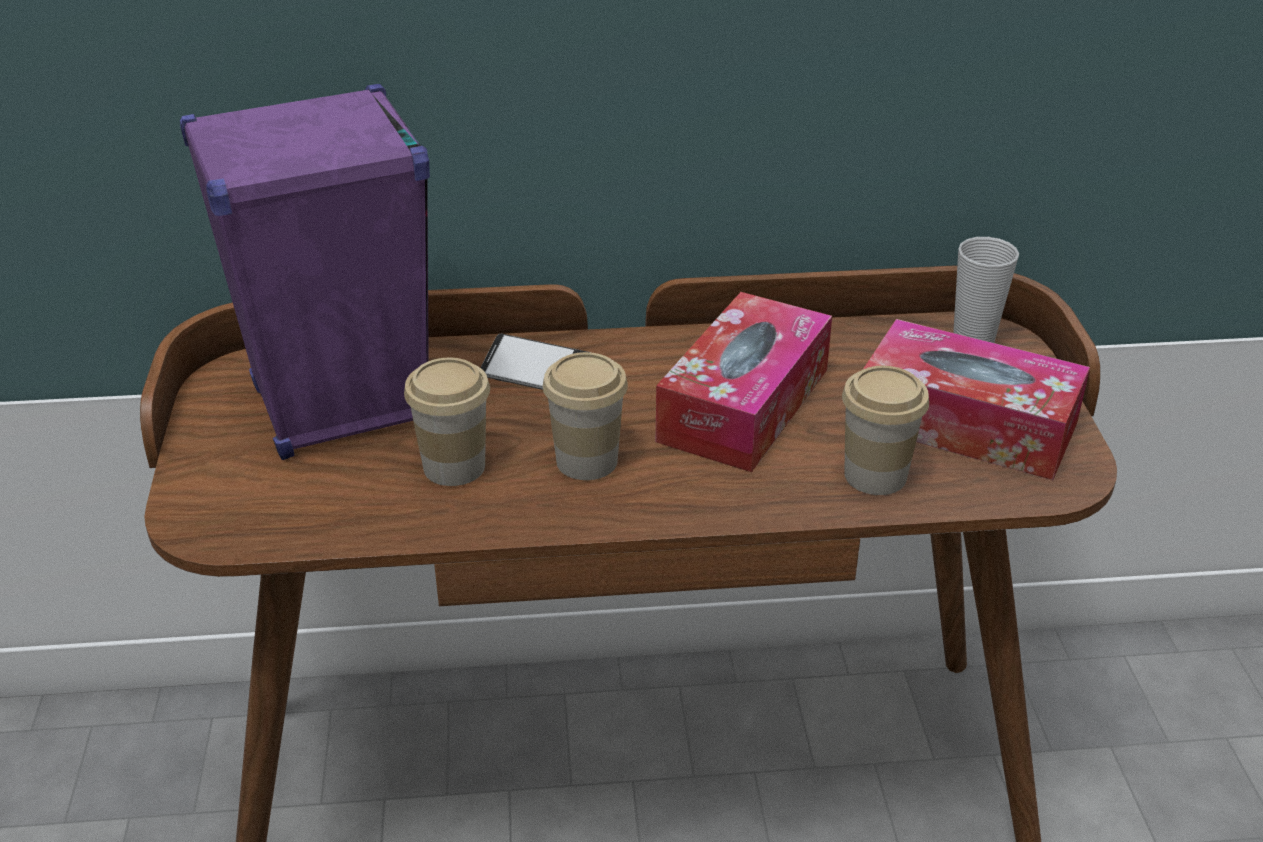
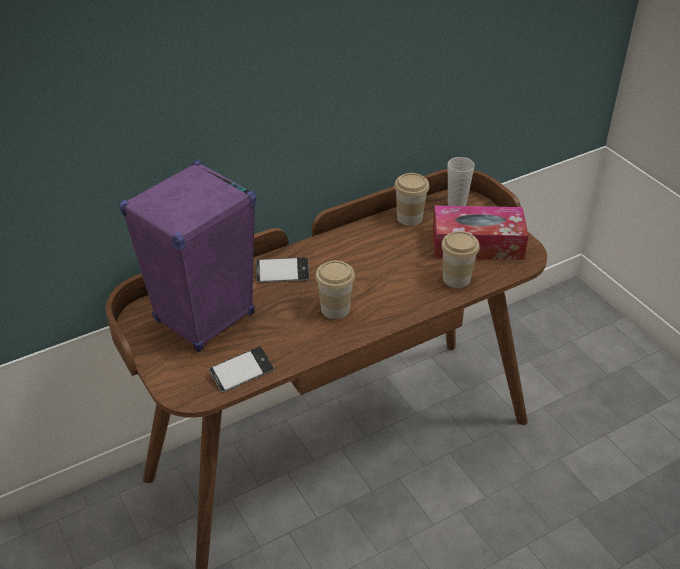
camera: 25 degrees left, 5 degrees up
cup [404,358,490,486] -> cup moved to [394,173,429,226]
tissue box [656,292,832,472] -> none
none -> phone [209,346,274,393]

